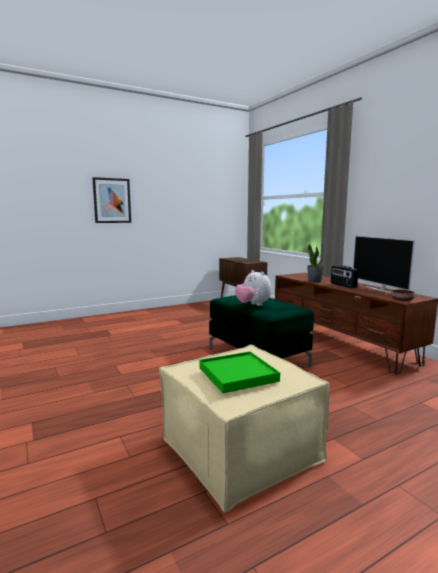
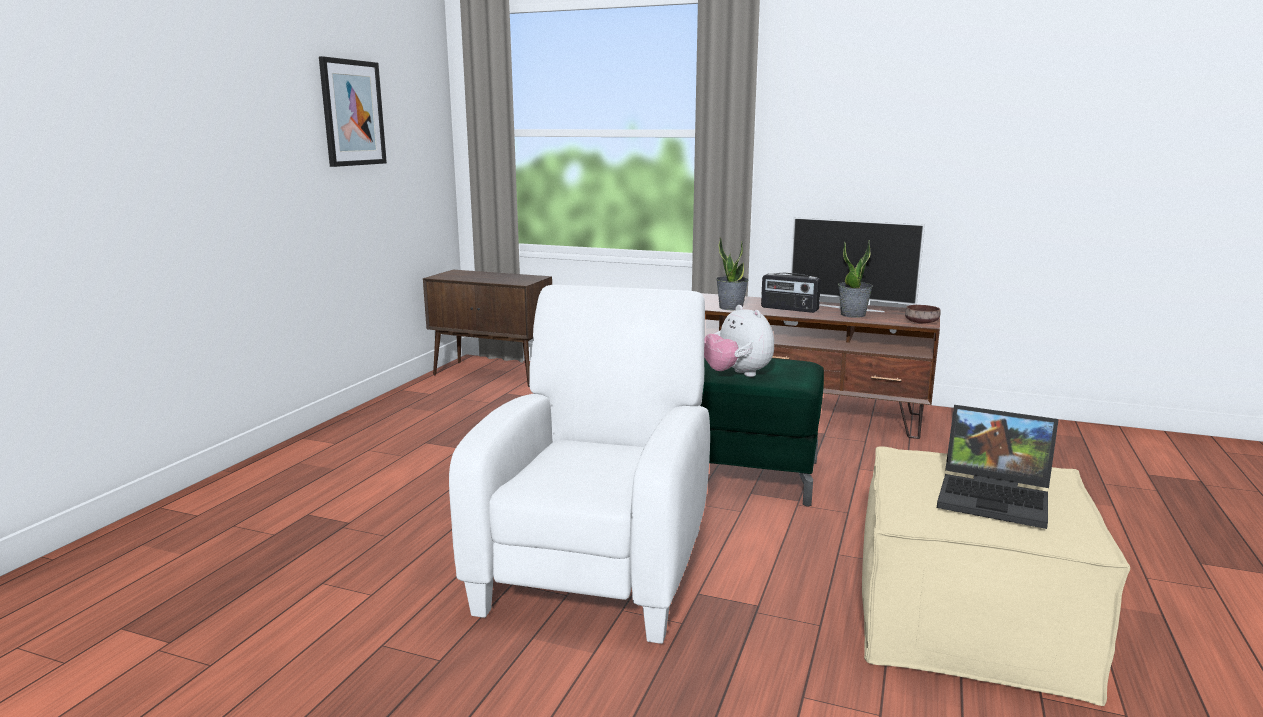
camera: 40 degrees left, 5 degrees up
picture [92,177,131,223] -> picture moved to [319,56,387,167]
green tray [199,351,280,393] -> laptop [937,405,1059,529]
plush toy [235,270,272,306] -> plush toy turned 45 degrees clockwise [704,305,774,377]
none -> white armchair [449,285,710,644]
none -> potted plant [838,240,873,318]

